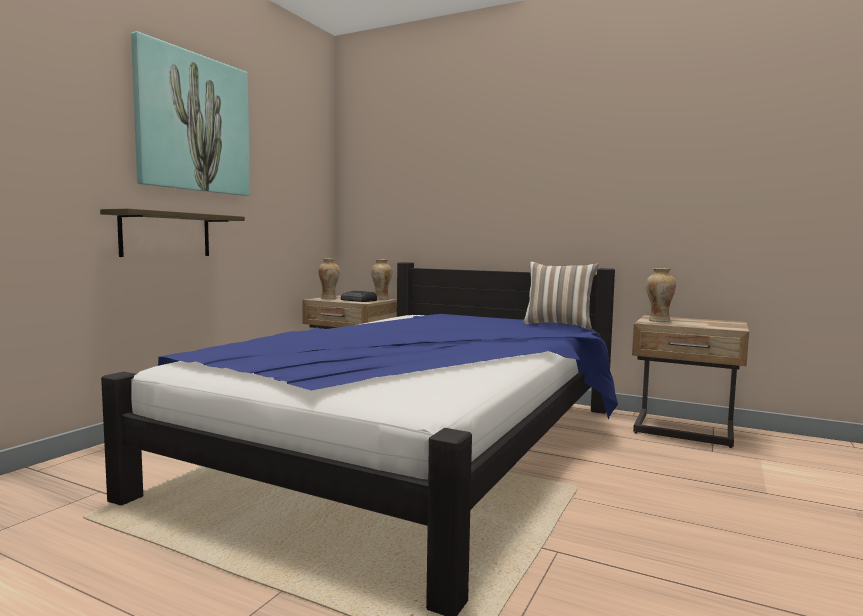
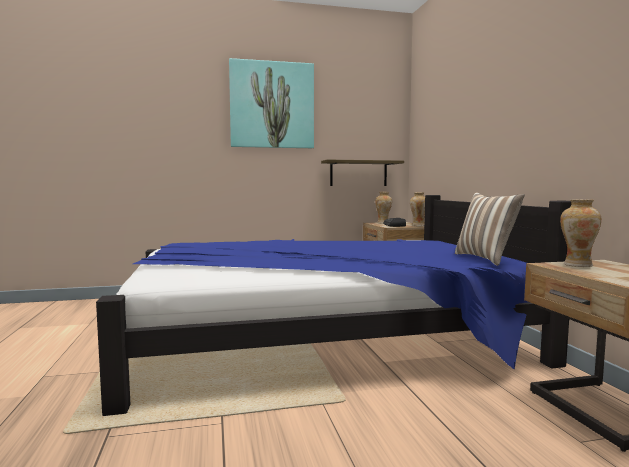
camera: 50 degrees right, 0 degrees up
shelf [100,208,245,257] -> shelf moved to [321,160,404,186]

